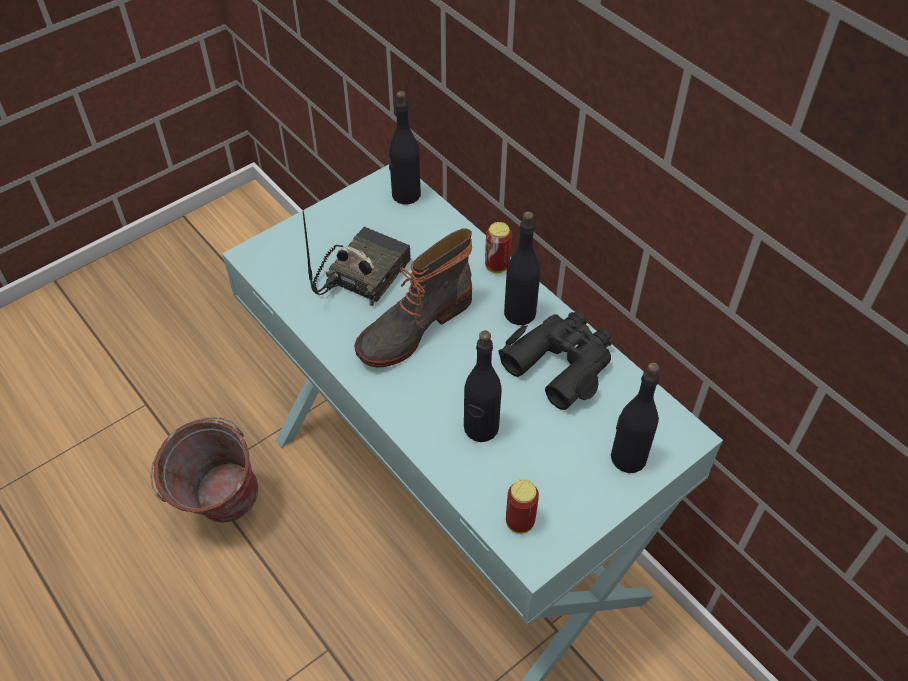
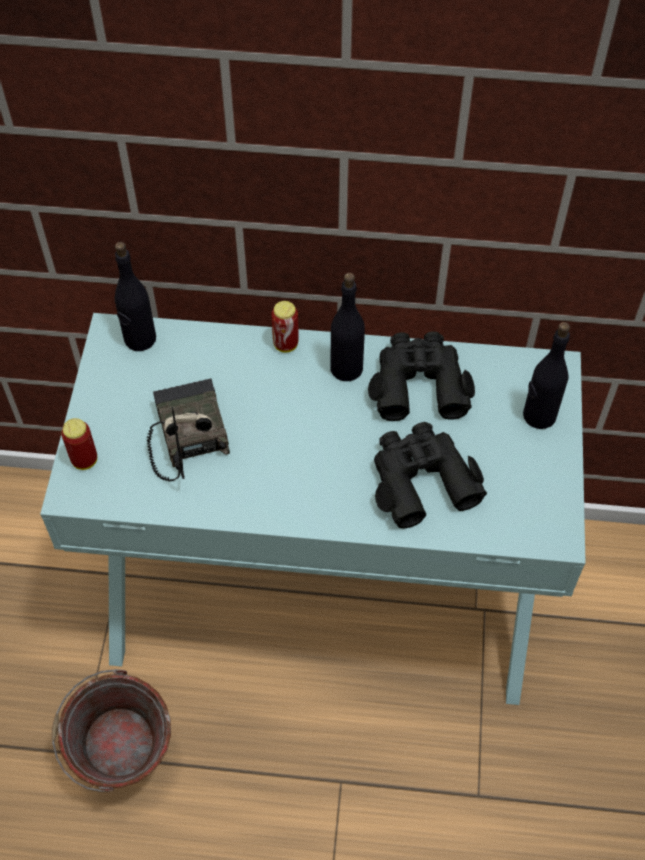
camera: 45 degrees left, 5 degrees up
boot [354,228,472,367] -> none
black bottle [464,330,502,442] -> black binoculars [374,422,487,529]
can [506,479,539,534] -> can moved to [61,418,97,470]

